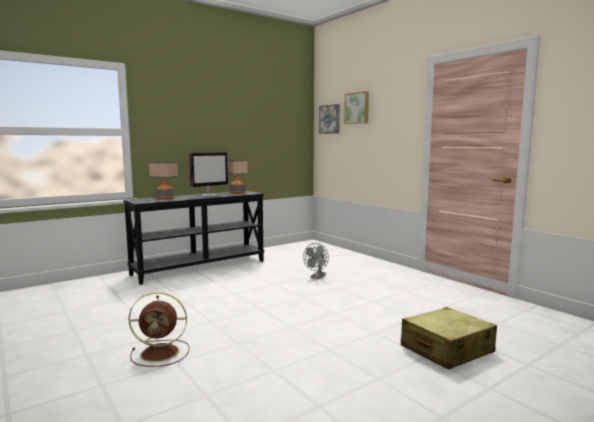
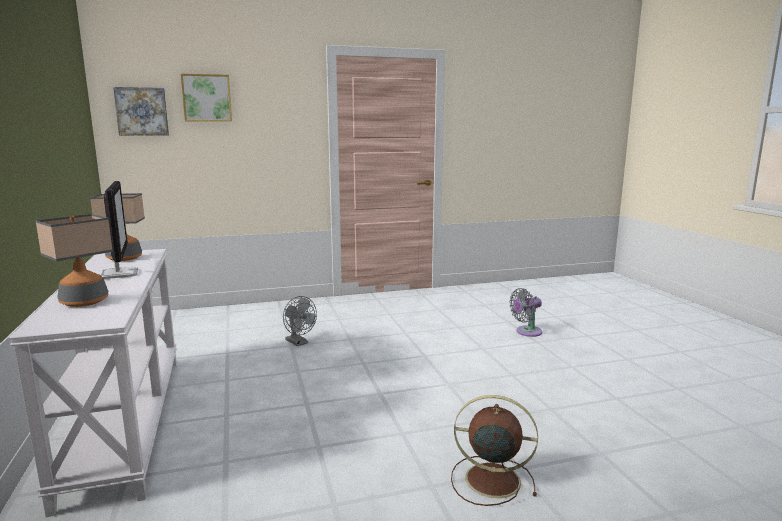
camera: 70 degrees left, 5 degrees up
black console table [123,191,265,285] -> white console table [8,249,177,517]
brown fan [129,292,189,367] -> brown fan turned 90 degrees counterclockwise [451,395,538,506]
beige suitcase [401,307,497,370] -> grey fan [509,288,542,337]

